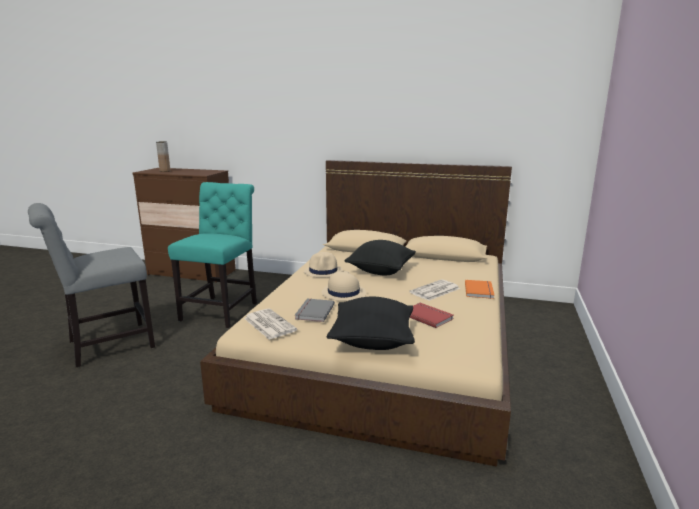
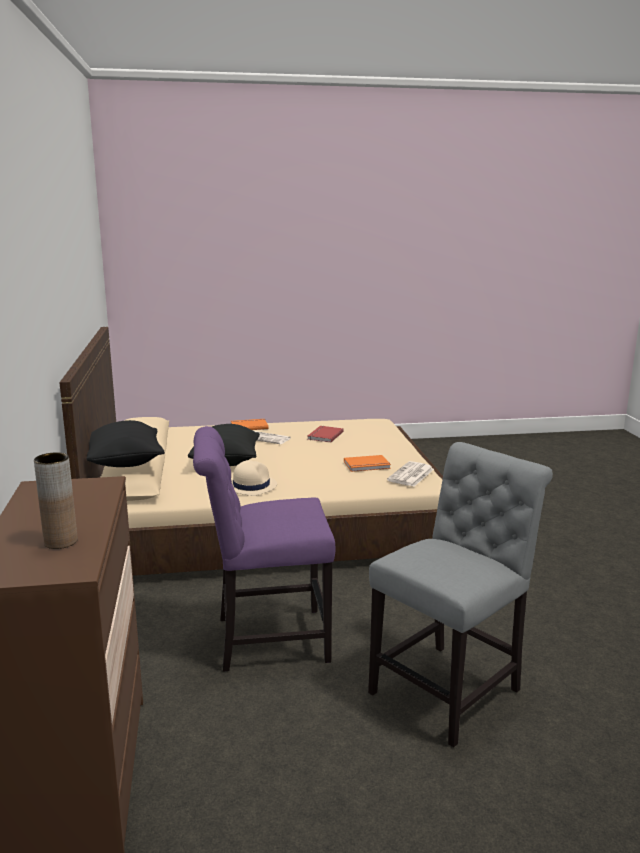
camera: 115 degrees left, 0 degrees up
grey chair [28,203,155,367] -> grey chair turned 75 degrees counterclockwise [368,442,553,747]
turquoise chair [168,182,257,328] -> purple chair [193,426,335,672]
grey book [295,299,335,322] -> orange book [344,455,391,472]
beige hat [321,271,366,301] -> none
black pillow [327,297,415,350] -> black pillow moved to [86,420,165,467]

